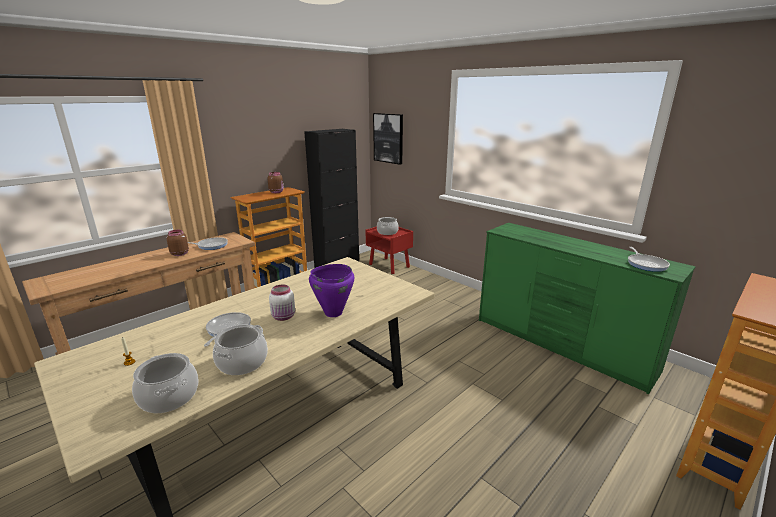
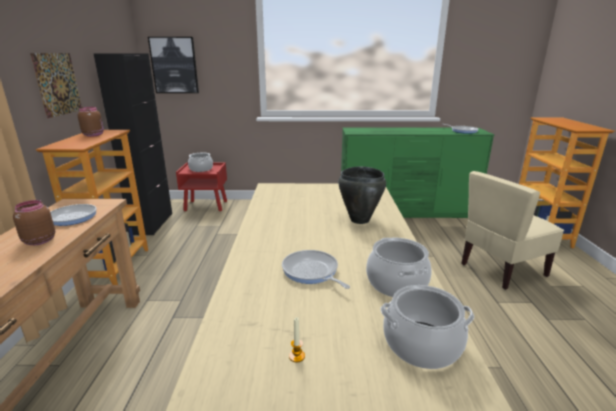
camera: 45 degrees left, 0 degrees up
white jar [269,284,295,321] -> none
purple cooking pot [309,264,354,317] -> black cooking pot [338,166,386,224]
none -> picture [30,53,82,118]
none -> beige chair [461,171,564,290]

